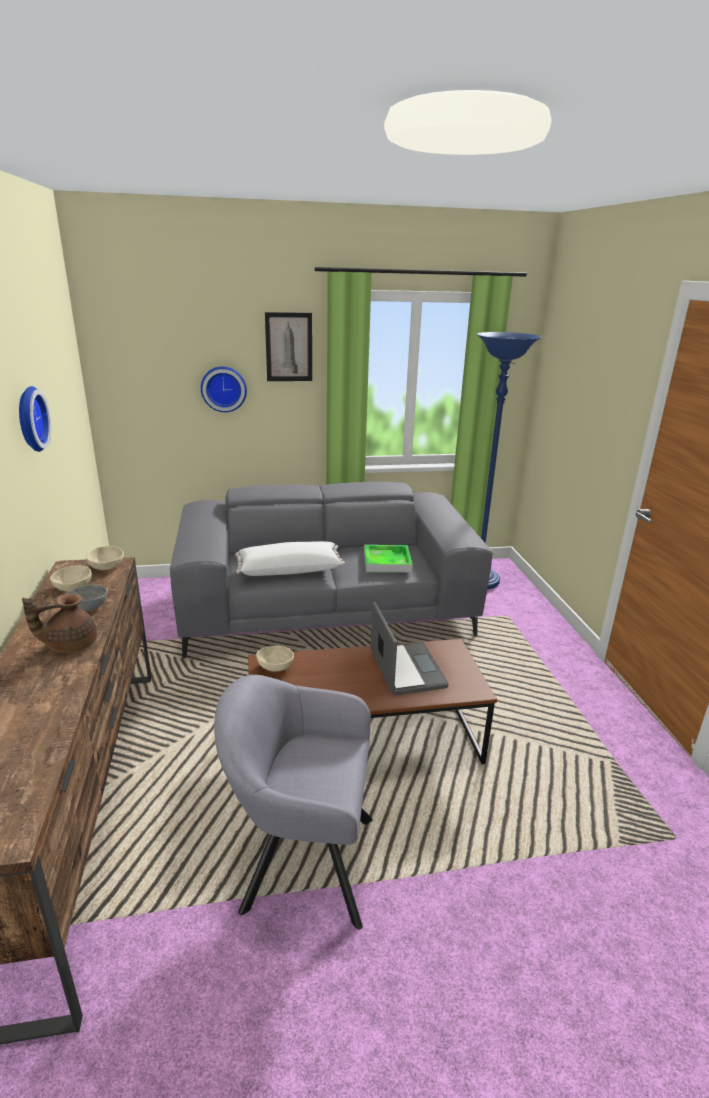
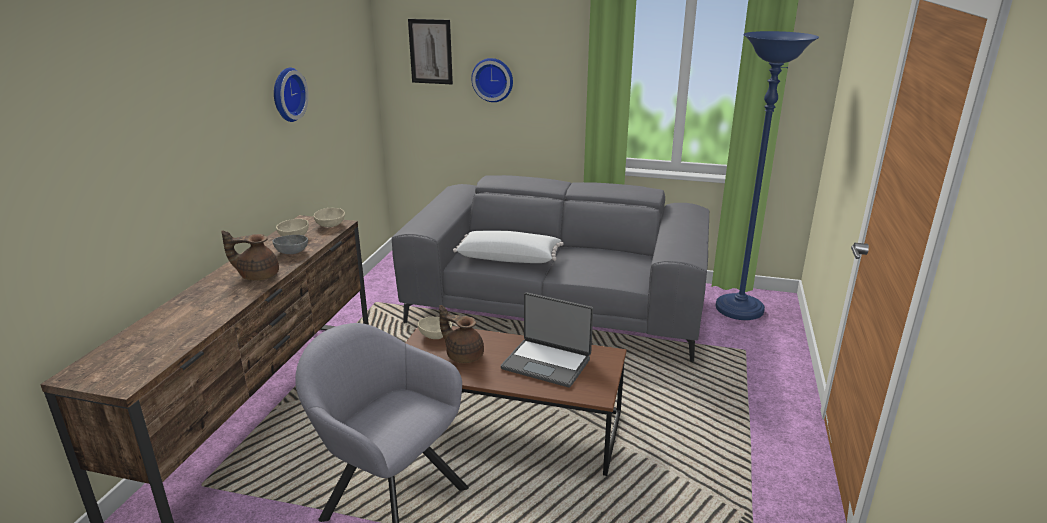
camera: 25 degrees right, 0 degrees up
picture [265,312,312,381] -> picture moved to [408,19,453,84]
tray [364,545,413,573] -> none
laptop [370,602,449,695] -> laptop turned 105 degrees clockwise [501,292,593,387]
none -> brown teapot [439,305,484,363]

